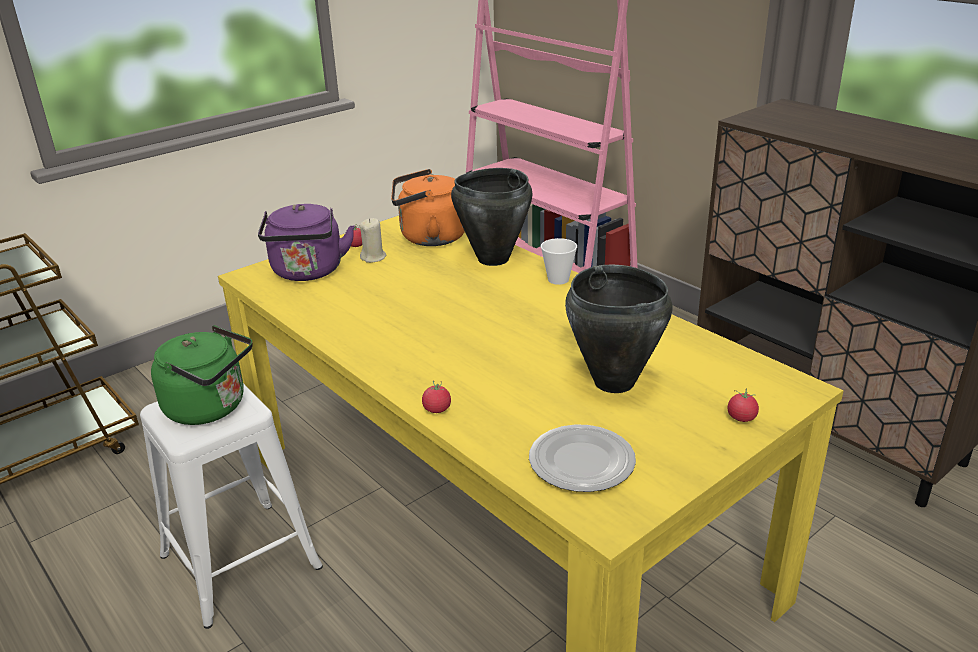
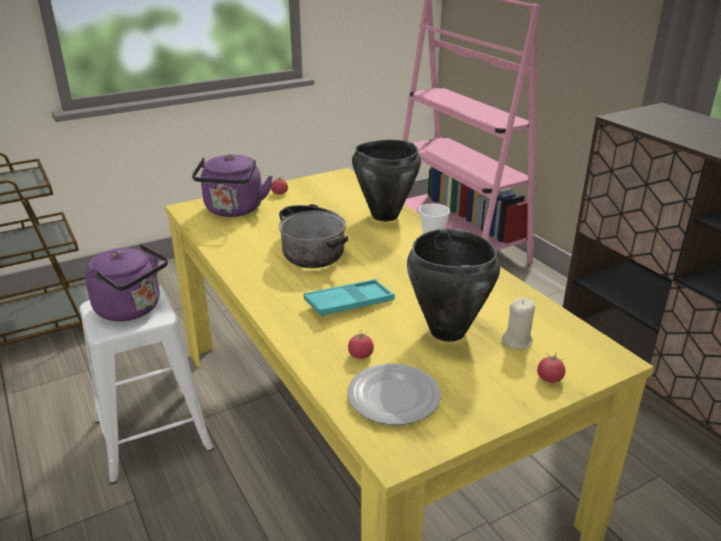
camera: 10 degrees right, 0 degrees up
green kettle [151,325,253,425] -> purple kettle [85,244,168,321]
beige candle [360,218,386,263] -> beige candle moved to [502,298,535,349]
orange kettle [391,169,465,246] -> none
tomato [422,381,451,413] -> tomato moved to [348,330,374,359]
none -> cooking pot [279,204,348,268]
none -> turquoise tray [304,279,395,317]

